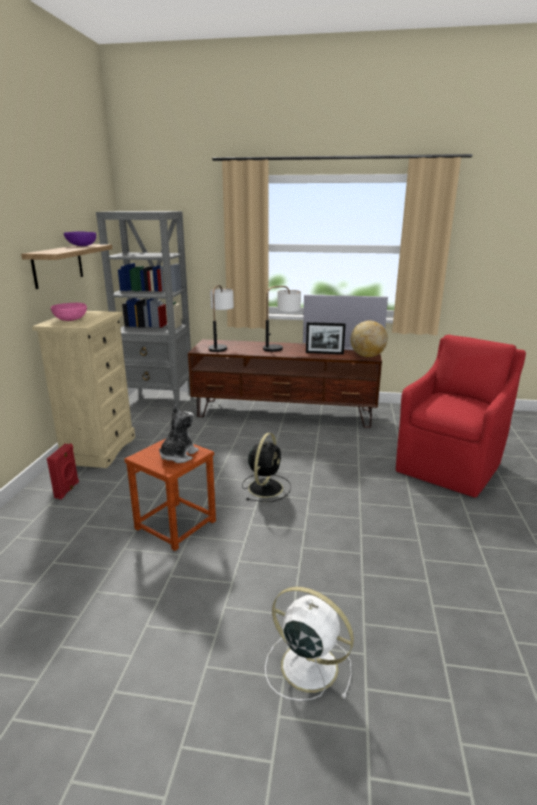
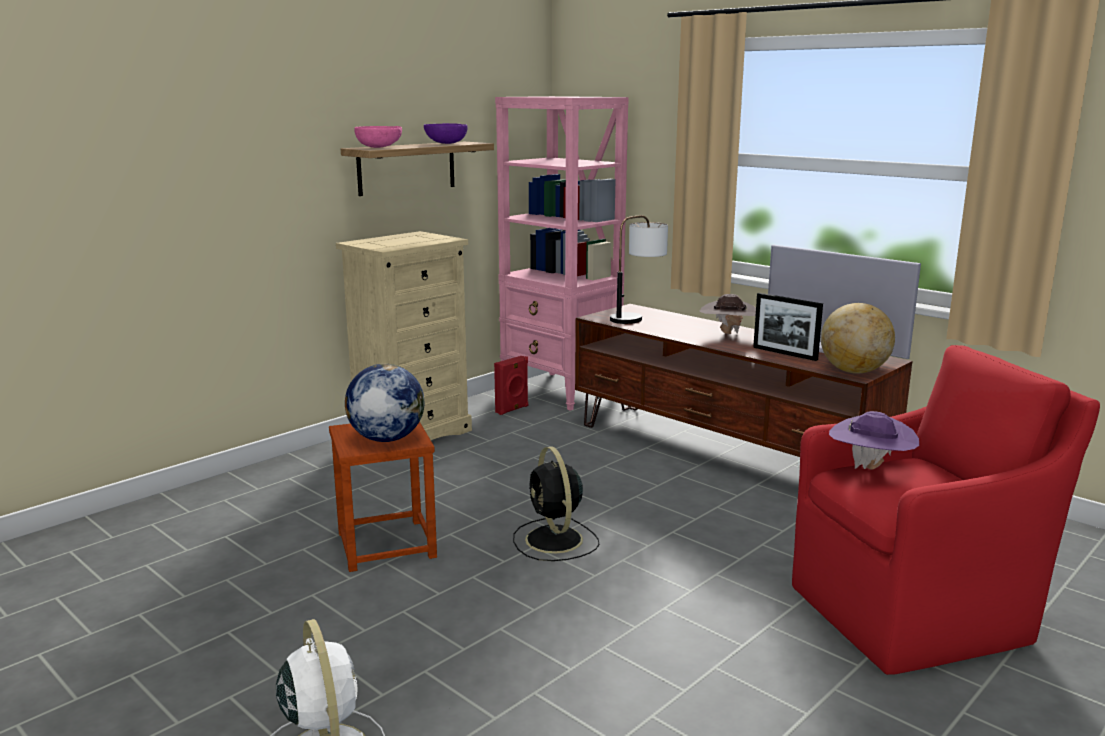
camera: 35 degrees right, 5 degrees down
red speaker [47,443,79,499] -> red speaker moved to [494,356,528,415]
pink bowl [51,303,87,321] -> pink bowl moved to [354,126,402,148]
grey bookcase [96,211,191,407] -> pink bookcase [495,96,629,411]
plush toy [159,404,199,463] -> globe [345,364,425,442]
black fan [242,433,291,502] -> black fan turned 105 degrees clockwise [513,446,599,561]
table lamp [263,286,301,352] -> brown hat [700,294,756,334]
none -> purple hat [829,411,919,469]

